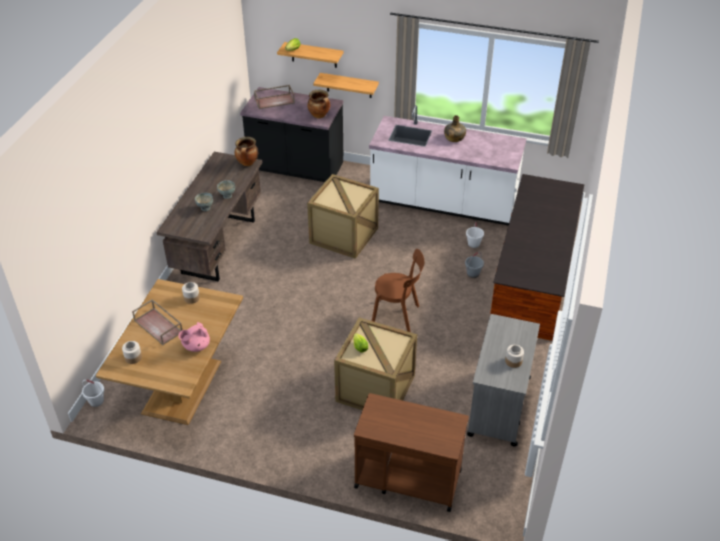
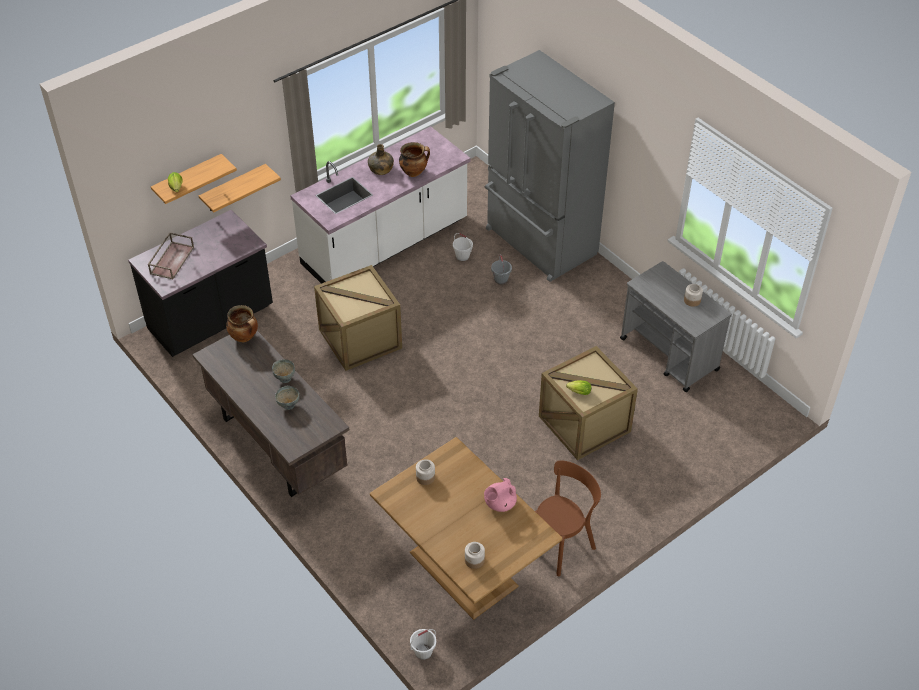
camera: 55 degrees left, 5 degrees up
brown tray [132,299,182,345] -> none
pink teapot [178,322,210,352] -> pink teapot turned 60 degrees clockwise [484,478,517,512]
cooking pot [307,90,330,118] -> cooking pot moved to [399,142,430,177]
brown cart [354,393,469,512] -> none
brown chair [372,249,424,332] -> brown chair moved to [535,460,601,576]
dresser [490,174,584,341] -> grey fridge [485,50,615,282]

